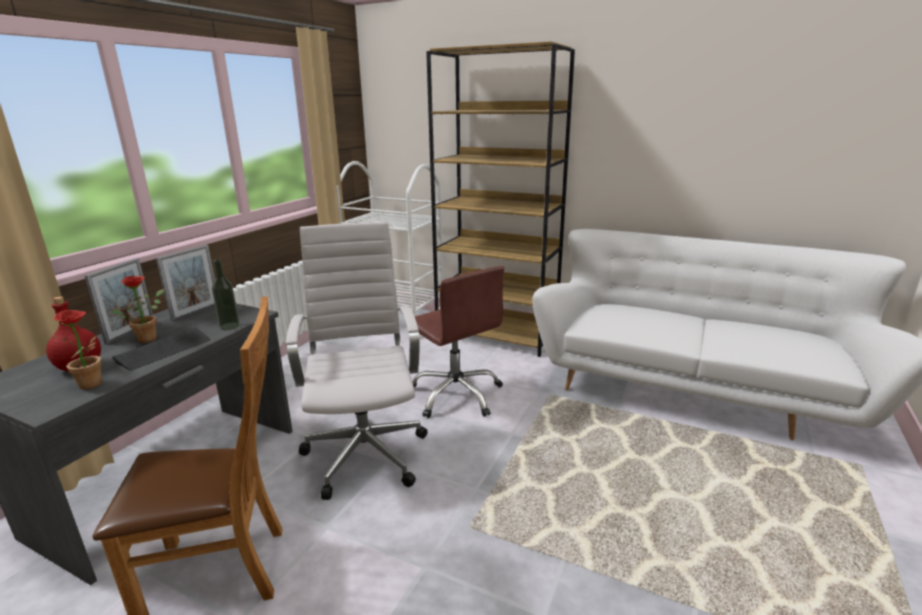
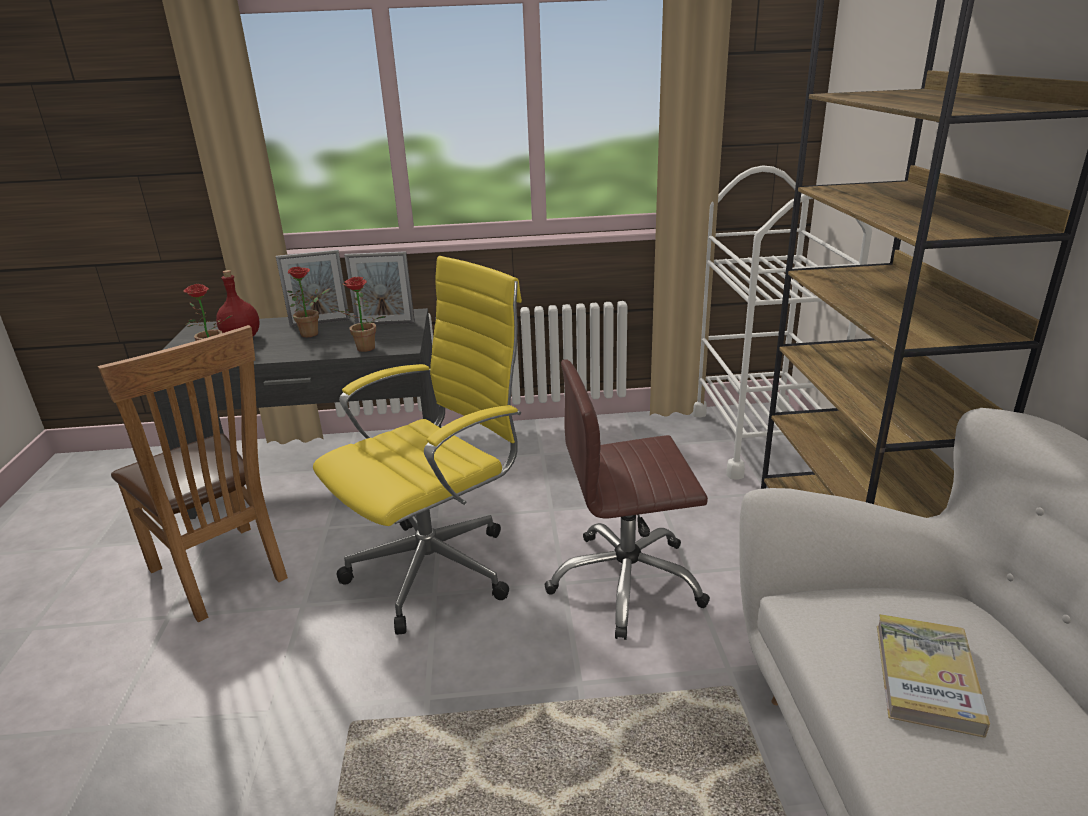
camera: 60 degrees right, 5 degrees up
keyboard [112,327,210,371] -> none
bottle [212,260,240,330] -> potted plant [331,277,386,352]
white office chair [286,222,428,500] -> yellow office chair [313,256,522,635]
brown office chair [413,266,504,418] -> brown office chair turned 60 degrees clockwise [544,359,710,640]
none -> book [877,614,990,738]

